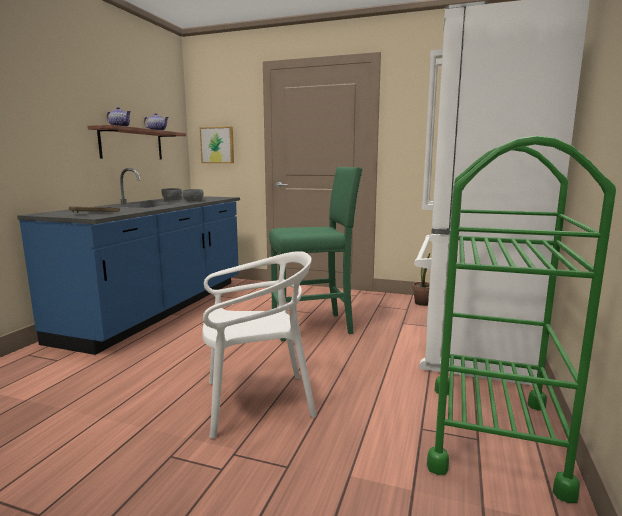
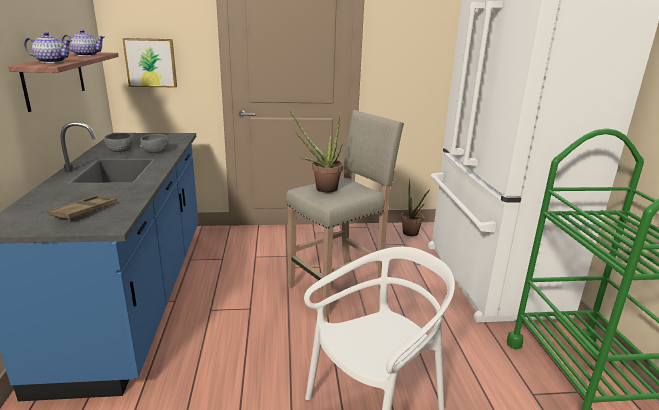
camera: 25 degrees left, 10 degrees up
green stool [269,167,362,342] -> beige stool [286,110,404,317]
none -> potted plant [289,109,343,193]

